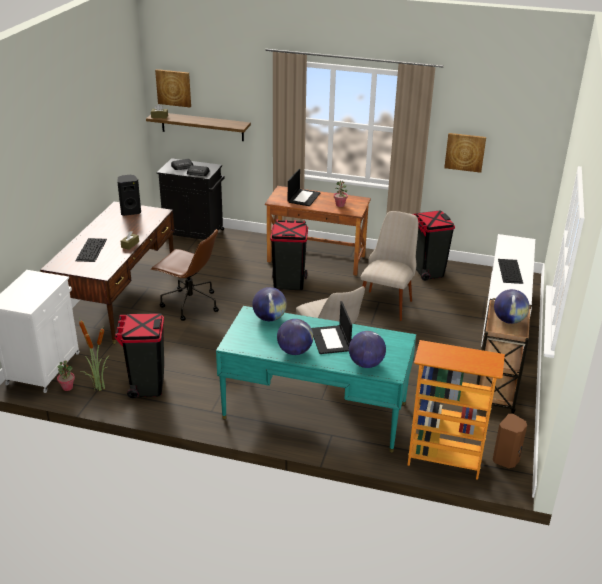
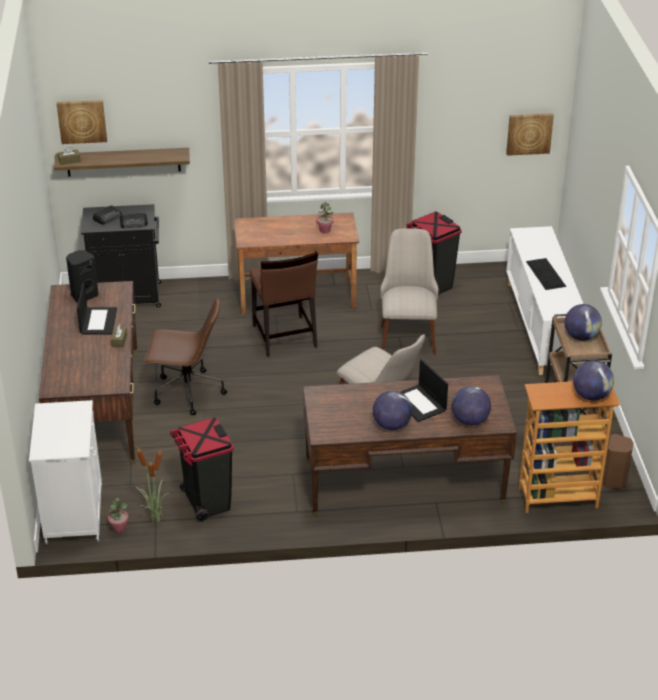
camera: 20 degrees left, 5 degrees up
keyboard [75,238,107,262] -> none
turquoise desk [216,306,416,452] -> brown desk [303,375,517,516]
globe [252,287,287,321] -> globe moved to [573,360,614,401]
black trash can [270,220,308,290] -> brown chair [250,252,318,357]
laptop [288,169,320,206] -> laptop moved to [77,283,117,335]
picture [444,133,486,173] -> picture moved to [506,113,554,156]

